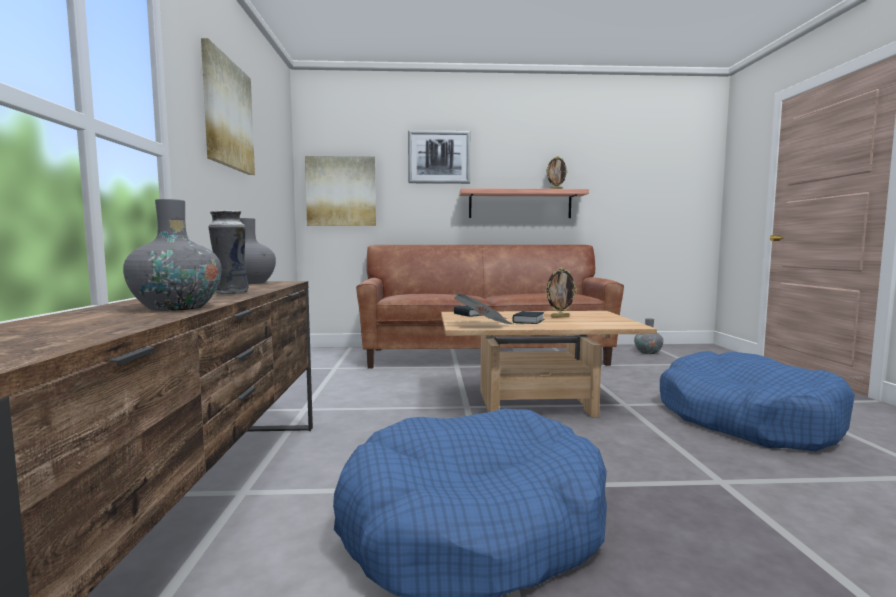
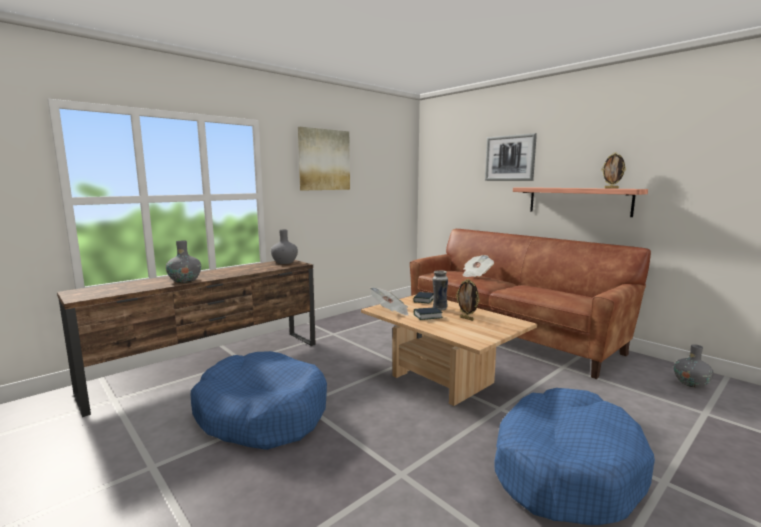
camera: 50 degrees right, 5 degrees up
vase [208,210,249,295] -> vase moved to [432,270,448,310]
picture [305,156,376,226] -> none
none -> newspaper [463,255,494,277]

